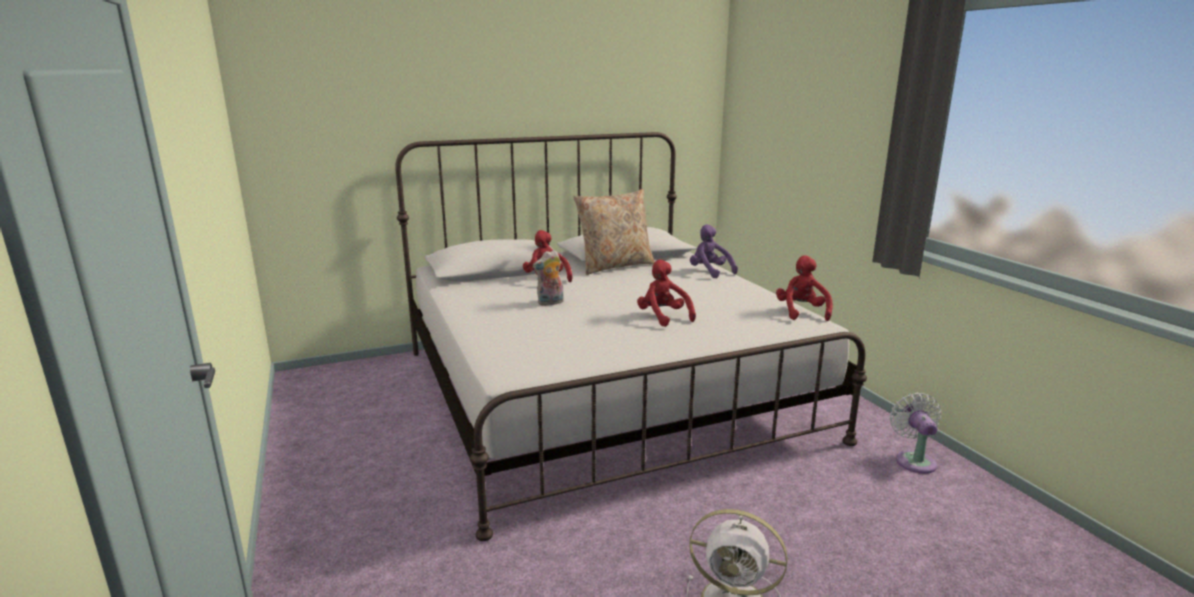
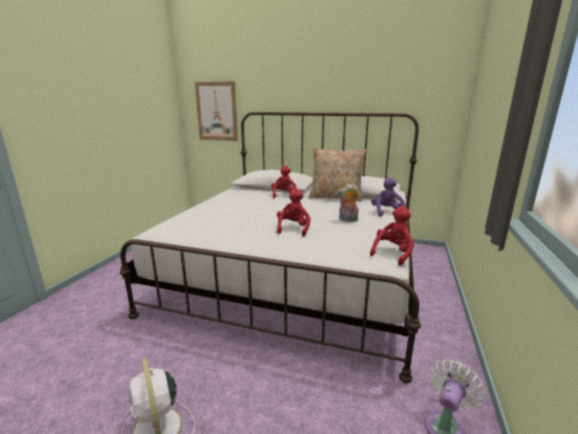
camera: 40 degrees right, 0 degrees up
plush toy [533,250,564,306] -> plush toy moved to [337,184,359,222]
none -> picture [195,81,238,141]

